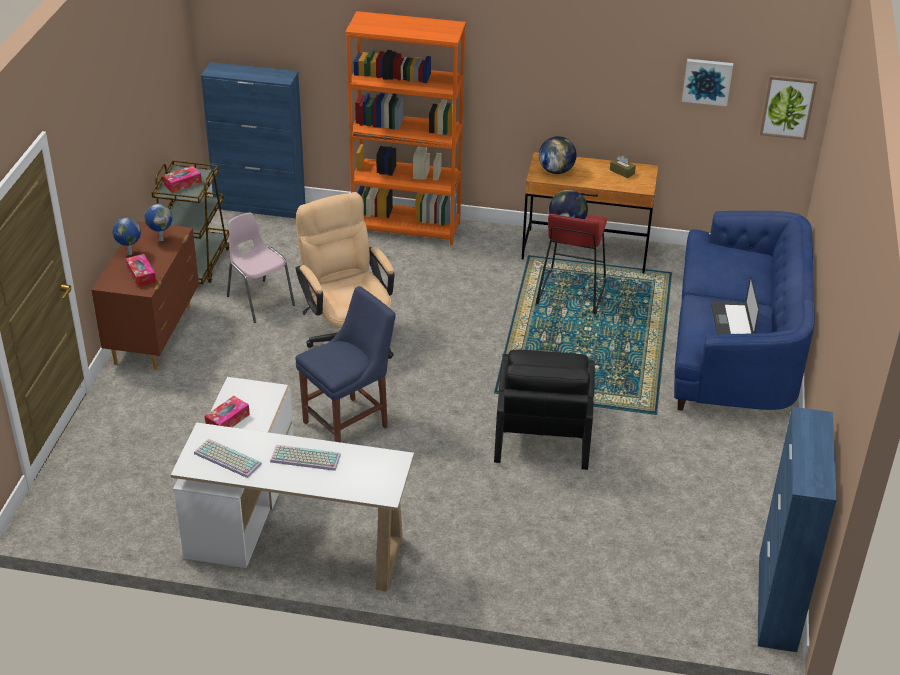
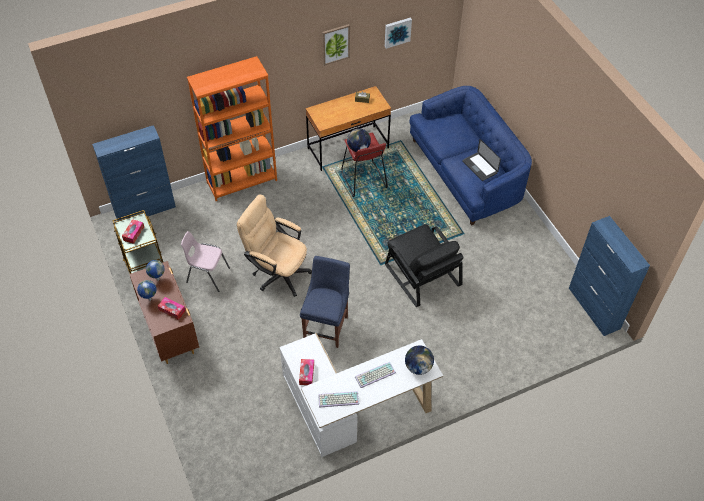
camera: 35 degrees left, 15 degrees up
globe [539,136,577,174] -> globe moved to [405,345,434,375]
picture [760,75,817,140] -> picture moved to [322,24,350,66]

